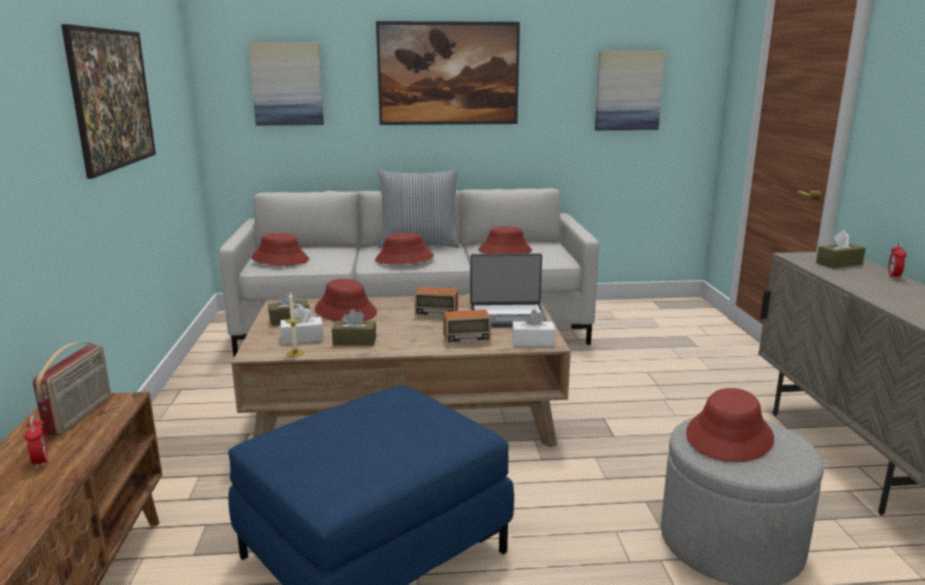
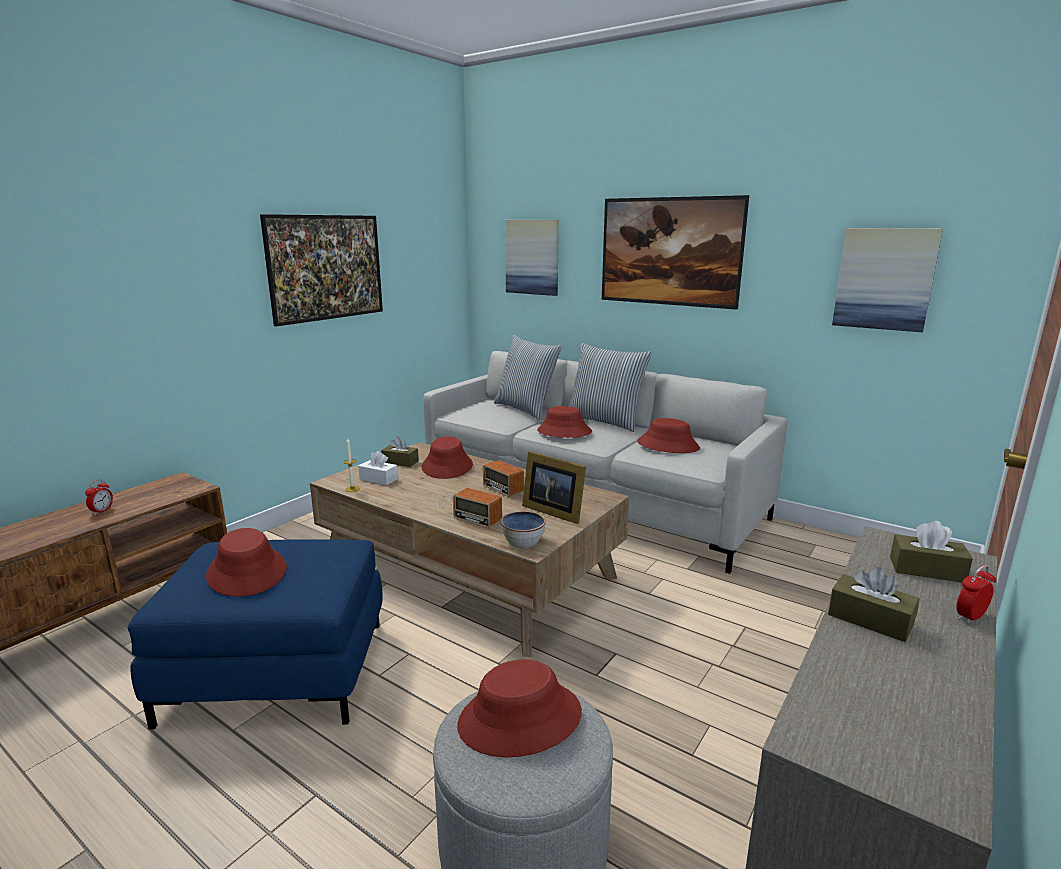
camera: 40 degrees right, 0 degrees up
radio [33,342,111,435] -> none
red hat [251,233,309,265] -> red hat moved to [206,528,287,597]
brown tissue box [332,309,376,345] -> brown tissue box moved to [828,567,919,642]
laptop [470,253,548,327] -> picture frame [522,451,586,524]
white tissue box [512,309,555,346] -> bowl [500,511,546,548]
none -> pillow [494,335,562,420]

